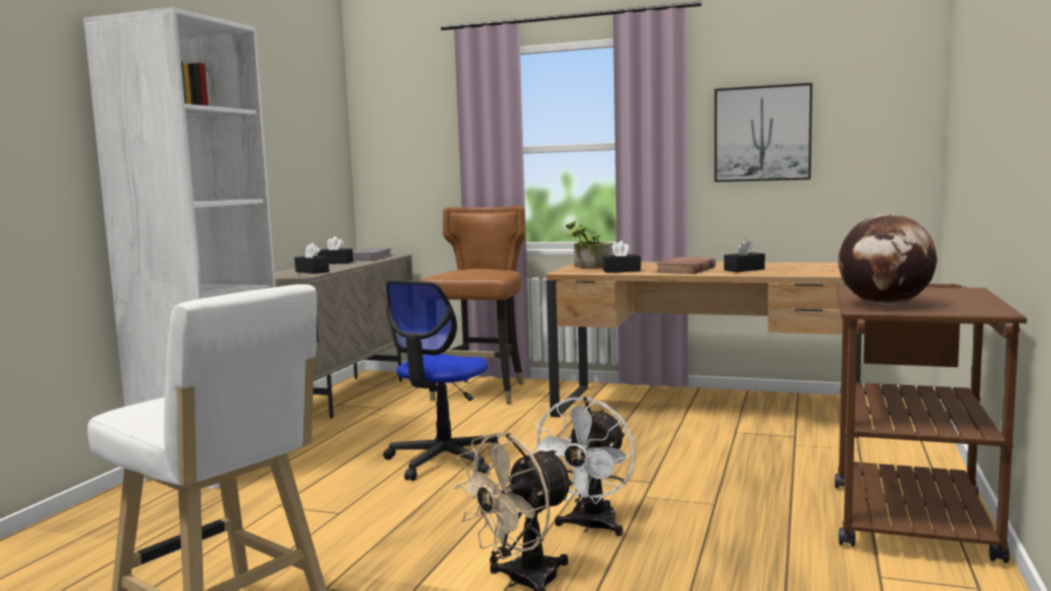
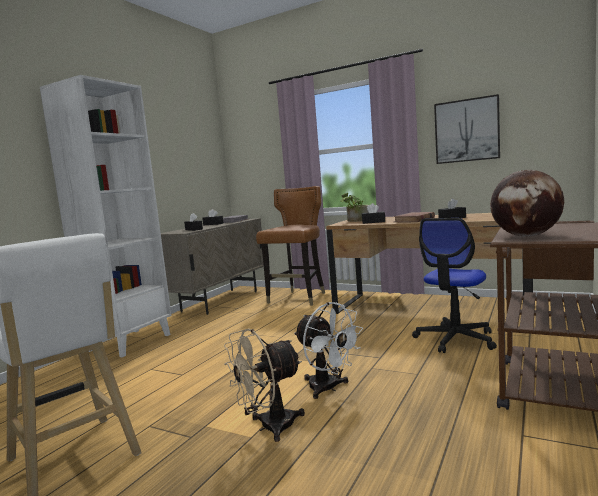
camera: 10 degrees right, 0 degrees up
office chair [383,280,498,481] -> office chair moved to [412,218,497,353]
white fan [530,396,635,536] -> white fan turned 75 degrees counterclockwise [294,302,363,399]

